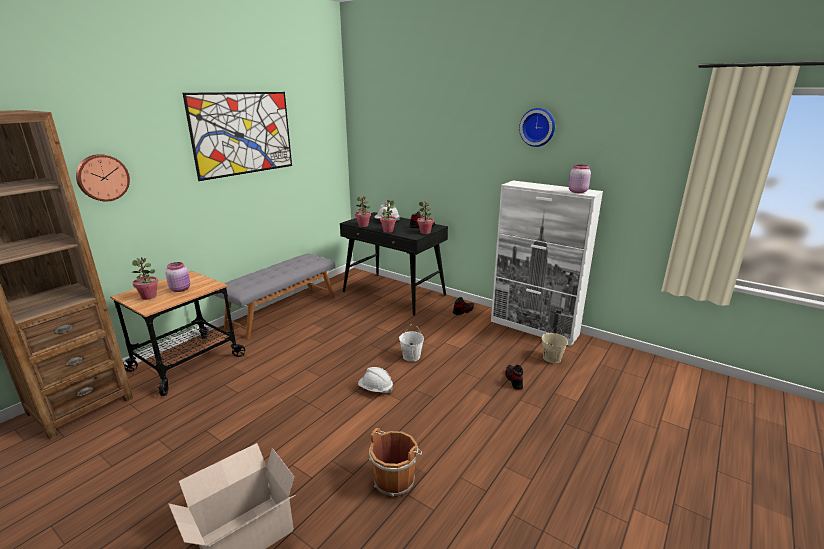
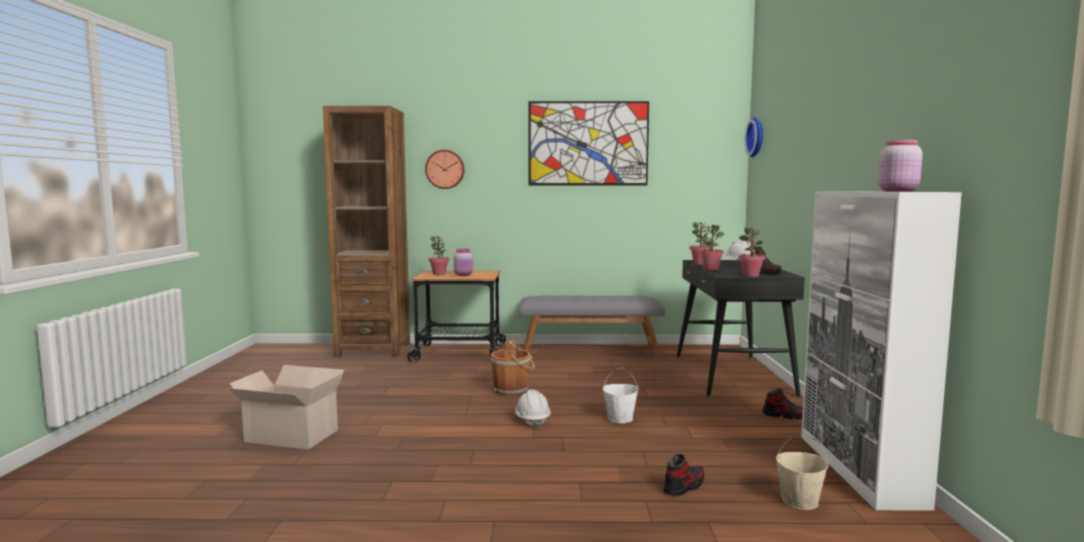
camera: 55 degrees right, 15 degrees down
brown bucket [369,428,422,497] -> brown bucket moved to [490,340,535,396]
wall clock [519,108,555,147] -> wall clock moved to [745,117,763,157]

